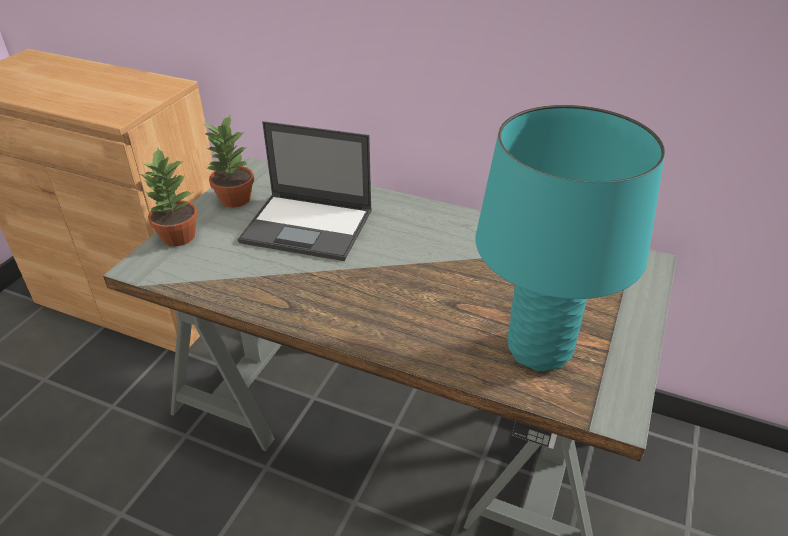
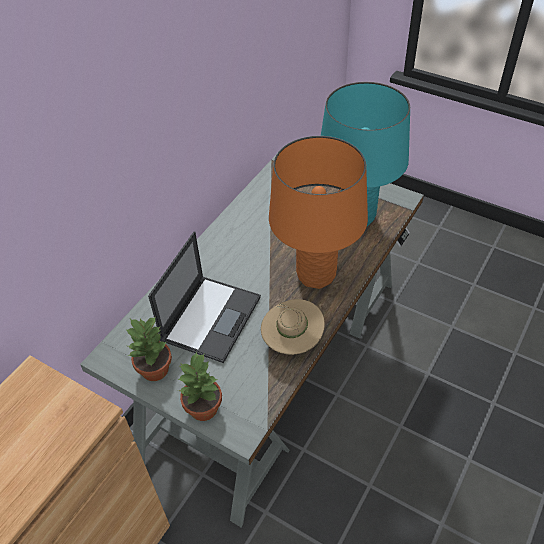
camera: 80 degrees left, 10 degrees up
none -> beige hat [261,299,325,355]
none -> orange table lamp [269,136,368,289]

